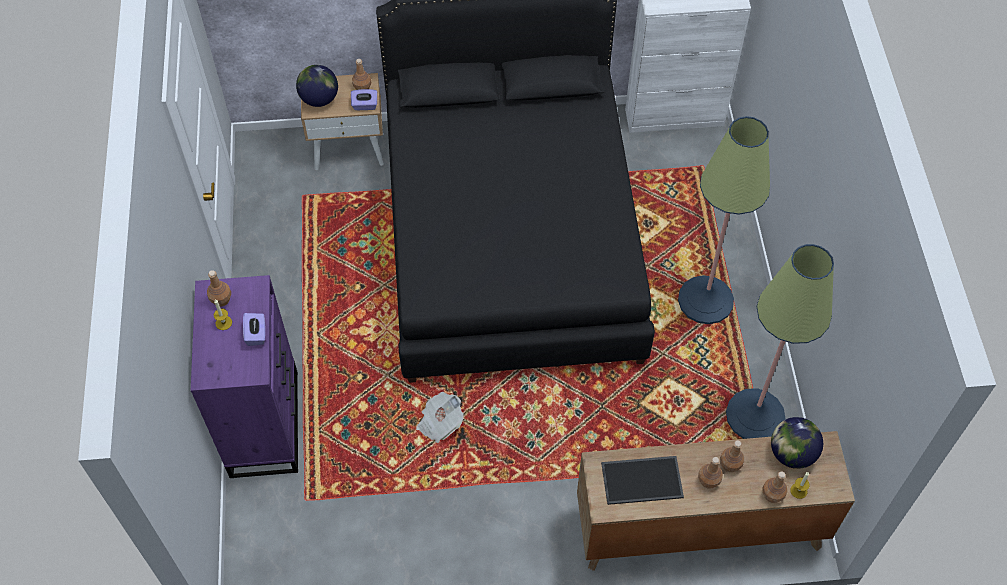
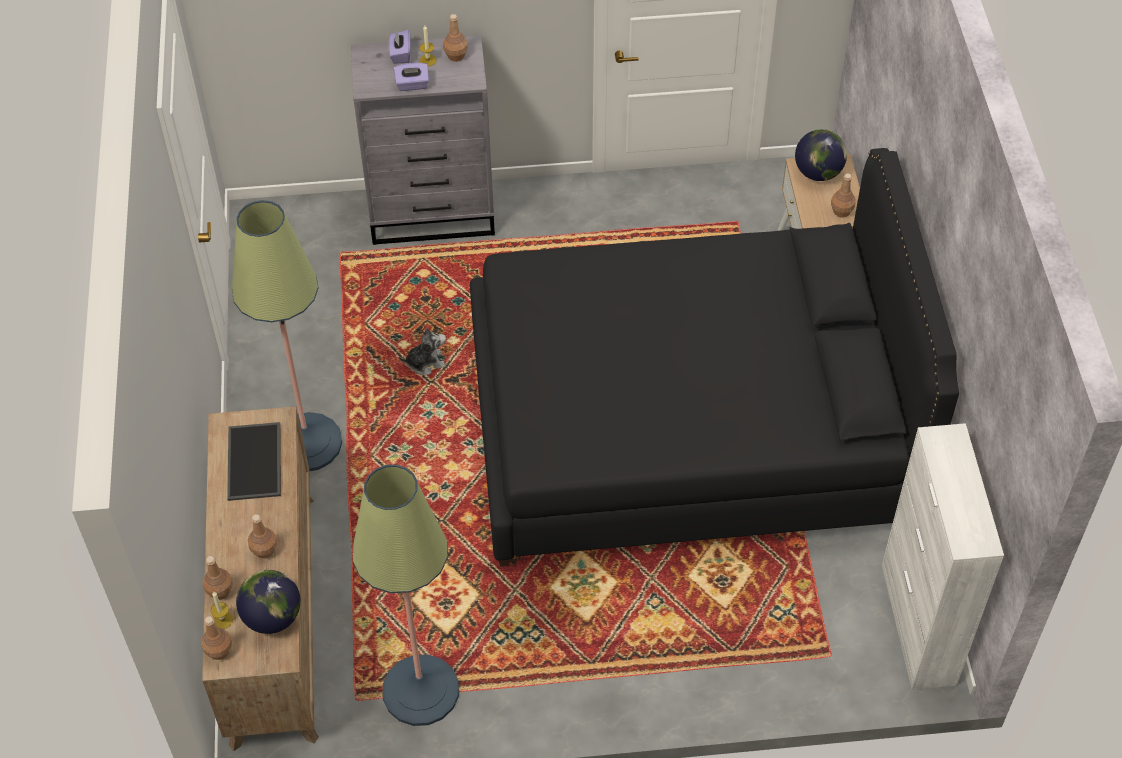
camera: 90 degrees right, 5 degrees down
purple dresser [191,275,298,478] -> grey dresser [351,35,495,245]
purple tissue box [351,89,377,110] -> purple tissue box moved to [389,30,411,64]
newspaper [416,392,464,443] -> plush toy [399,328,446,375]
floor lamp [678,116,770,324] -> floor lamp moved to [232,200,342,471]
brown bottle [698,457,723,489] -> brown bottle moved to [201,616,232,660]

